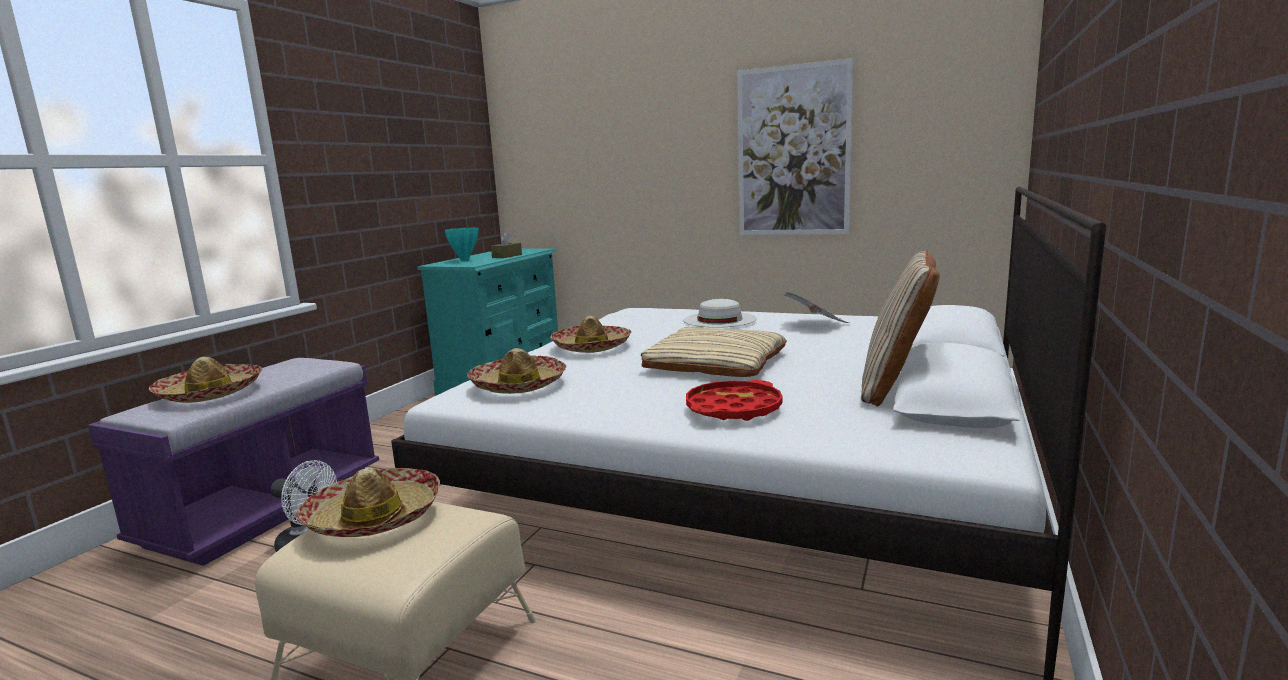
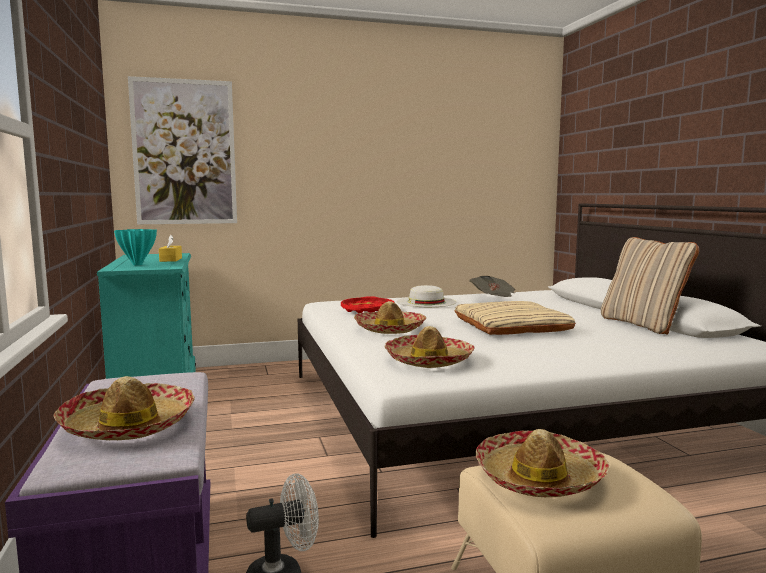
camera: 40 degrees left, 5 degrees down
brown tissue box [491,232,522,258] -> yellow tissue box [159,235,182,262]
red tray [686,380,783,421] -> red tray moved to [341,296,395,313]
picture [737,58,853,235] -> picture moved to [128,76,237,224]

